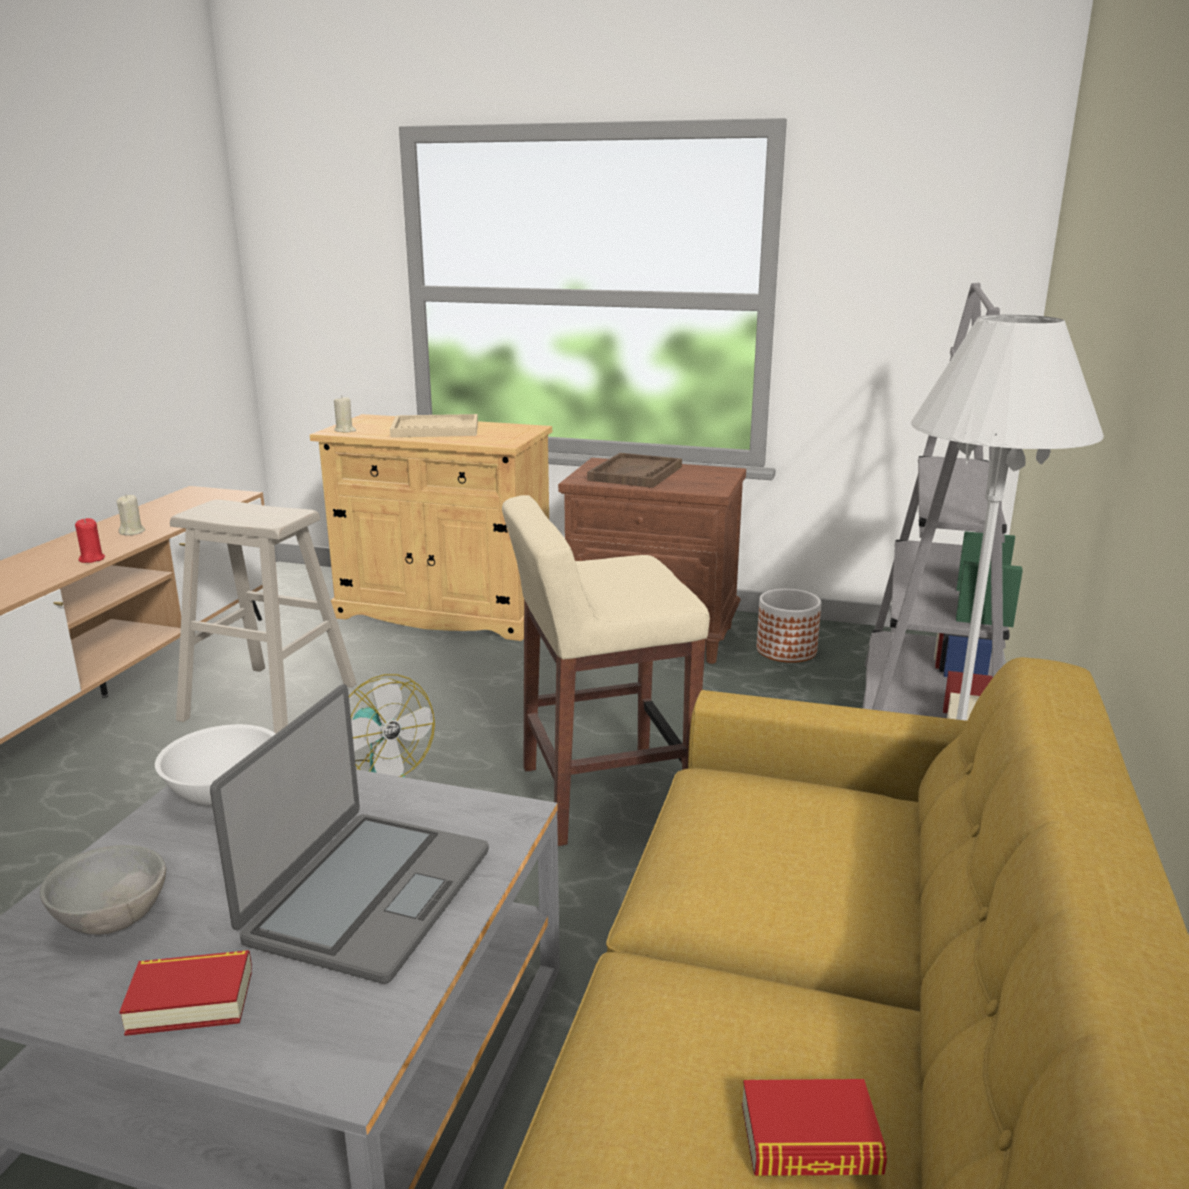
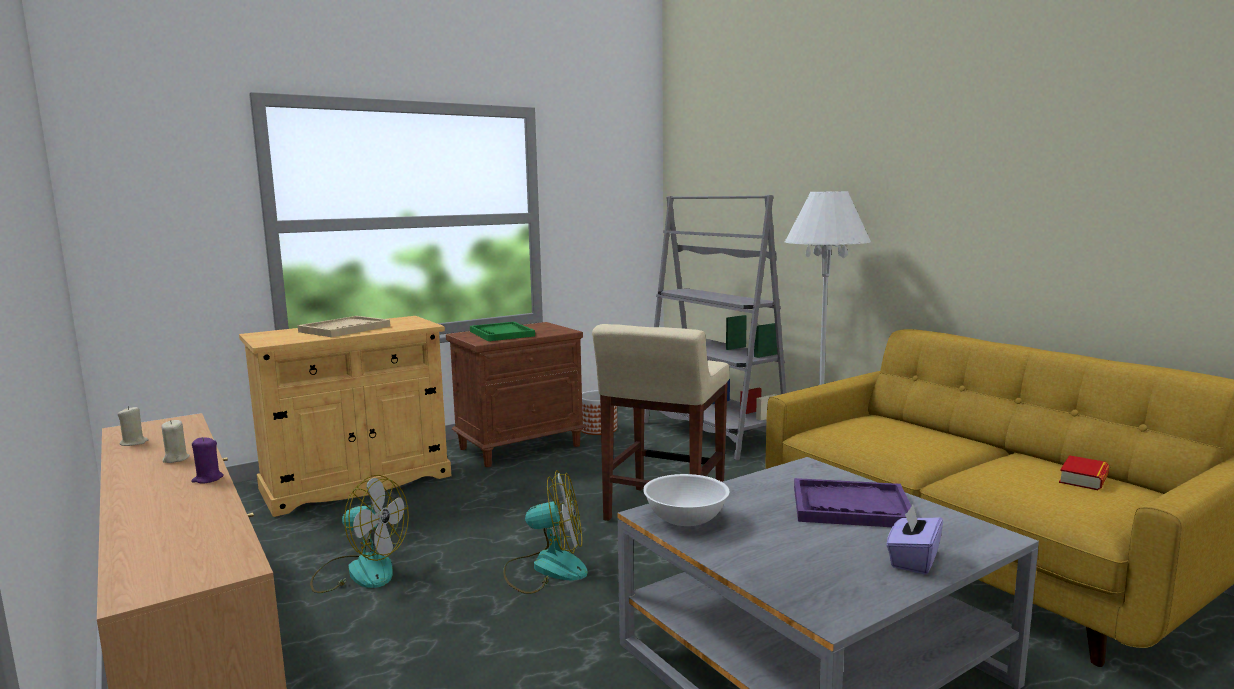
camera: 50 degrees left, 10 degrees down
grey bowl [40,845,166,934] -> none
red candle [75,518,105,563] -> purple candle [191,437,224,484]
book [120,950,252,1036] -> purple tissue box [887,505,943,575]
beige stool [170,500,357,734] -> fan [310,475,409,593]
laptop [210,684,489,984] -> purple tray [794,478,912,527]
beige candle [334,395,356,433] -> beige candle moved to [117,406,149,446]
brown tray [587,453,682,488] -> green tray [470,322,535,341]

